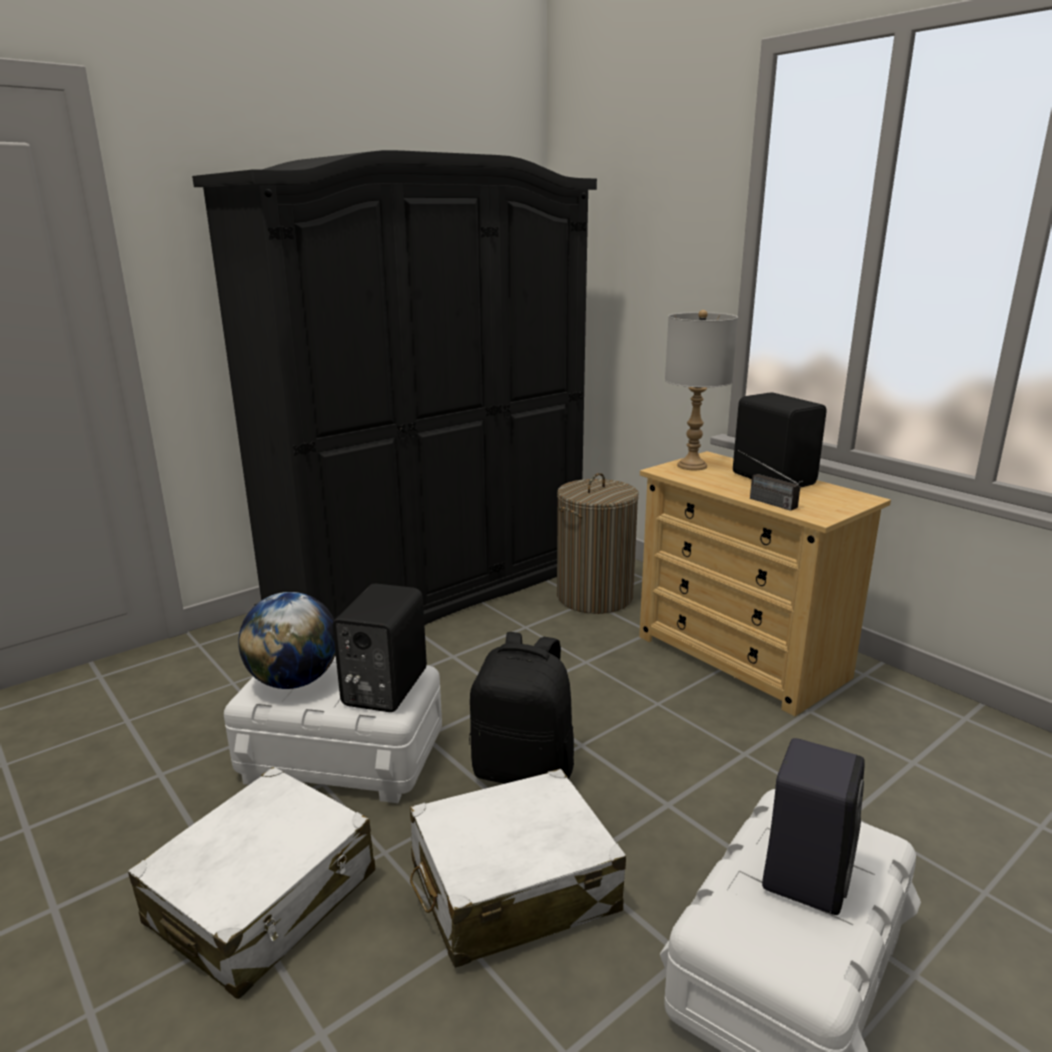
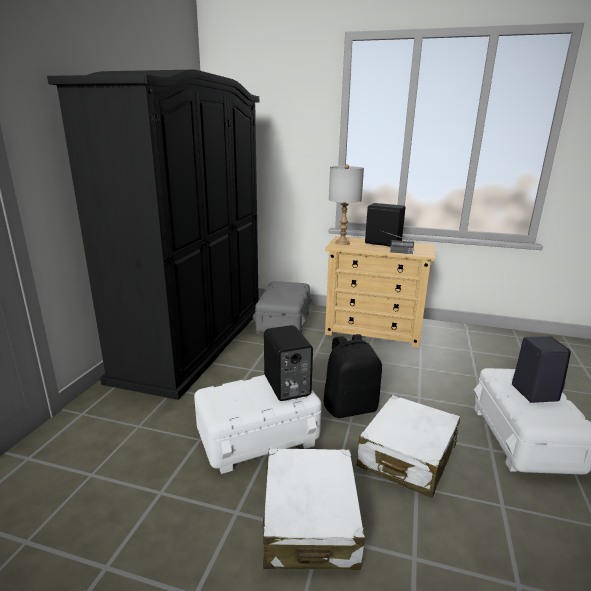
camera: 35 degrees left, 0 degrees up
globe [238,592,336,689] -> none
laundry basket [557,473,639,614] -> grey storage box [253,281,313,334]

